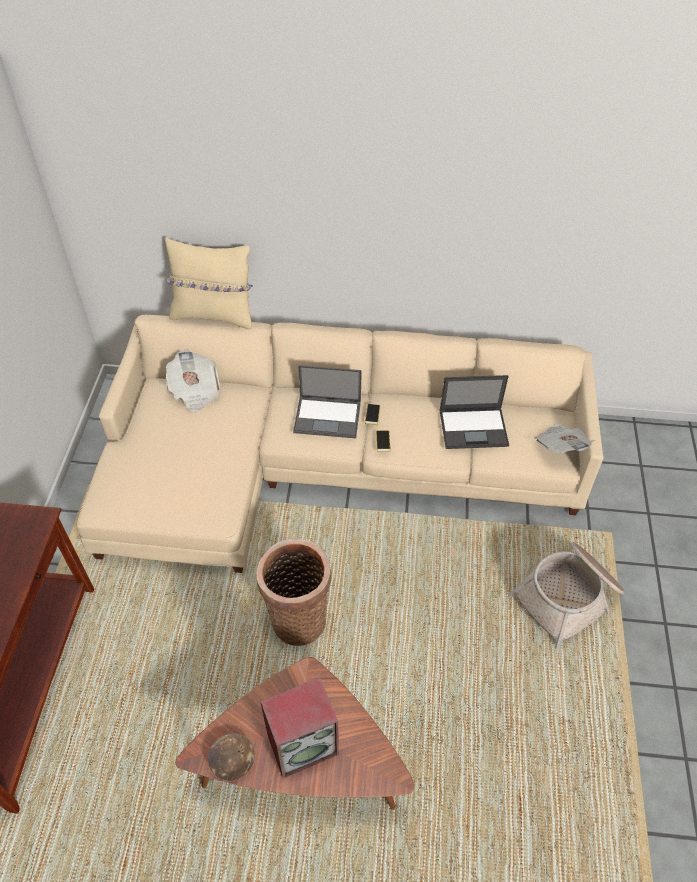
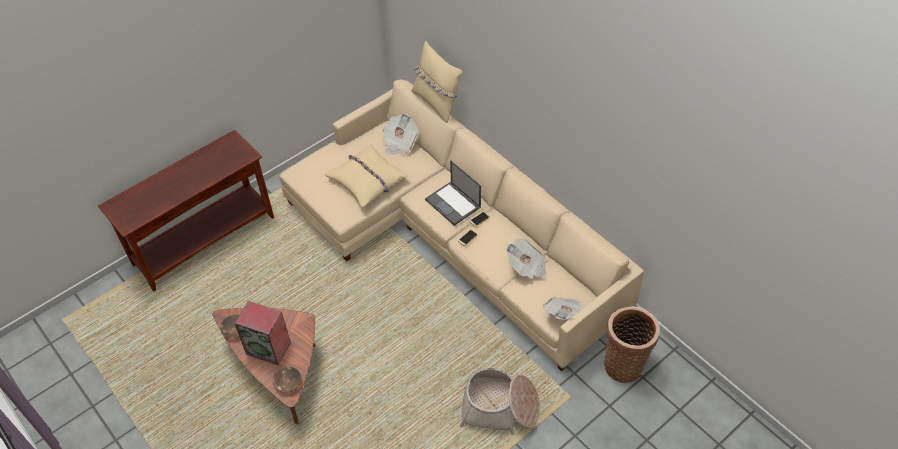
camera: 45 degrees right, 0 degrees up
basket [256,539,331,646] -> basket moved to [604,306,660,383]
laptop [439,375,509,449] -> newspaper [506,239,546,279]
none -> brown bowl [273,367,301,393]
none -> beige pillow [324,144,408,208]

